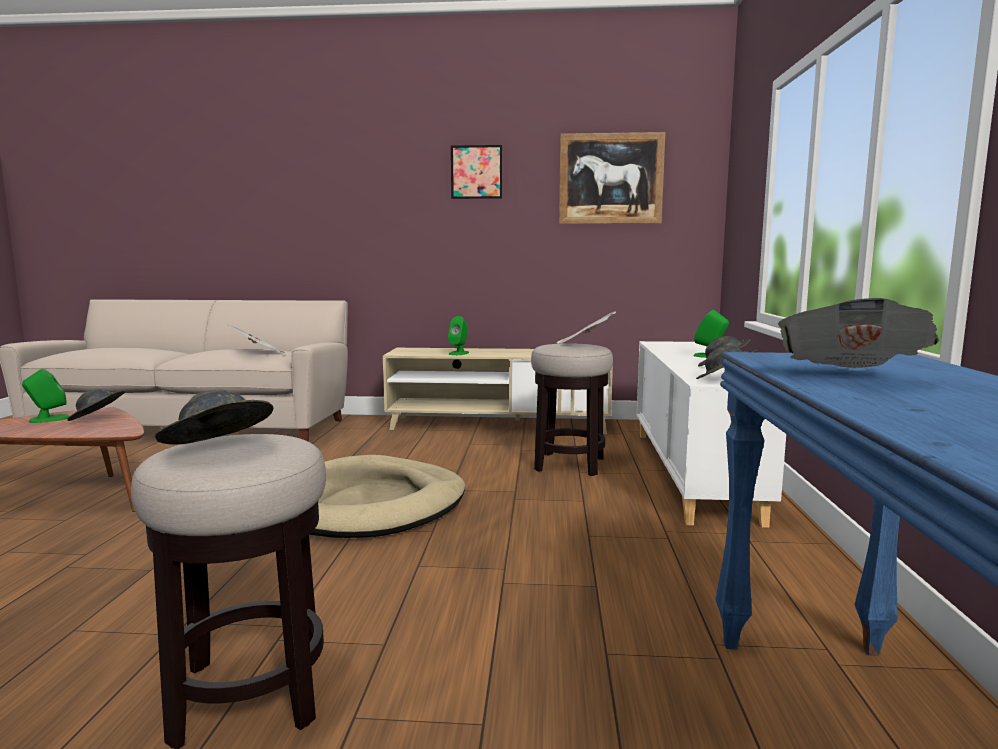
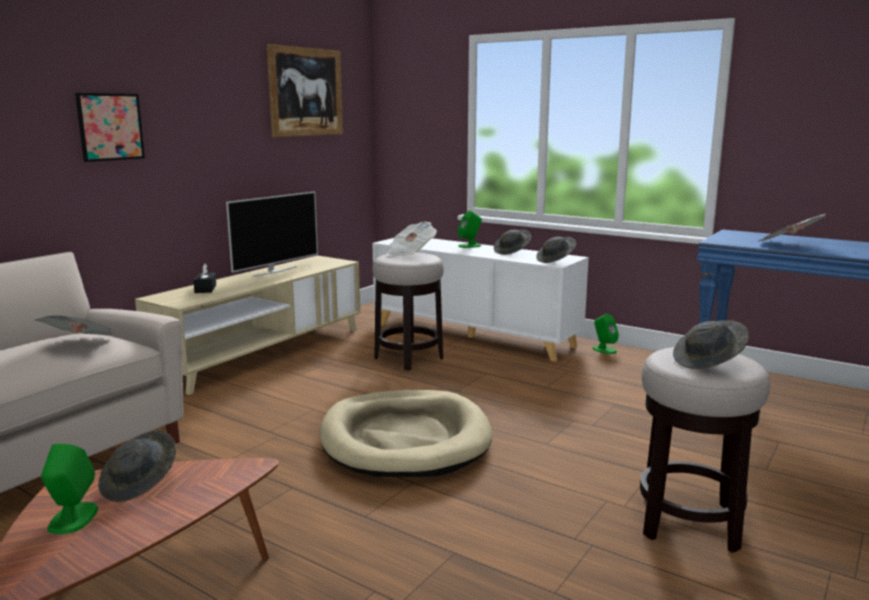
camera: 60 degrees left, 5 degrees up
green speaker [448,316,469,355] -> green speaker moved to [592,314,619,354]
picture [451,145,502,199] -> picture moved to [75,93,145,162]
none -> black tissue box [193,264,216,293]
none -> television [226,191,318,277]

